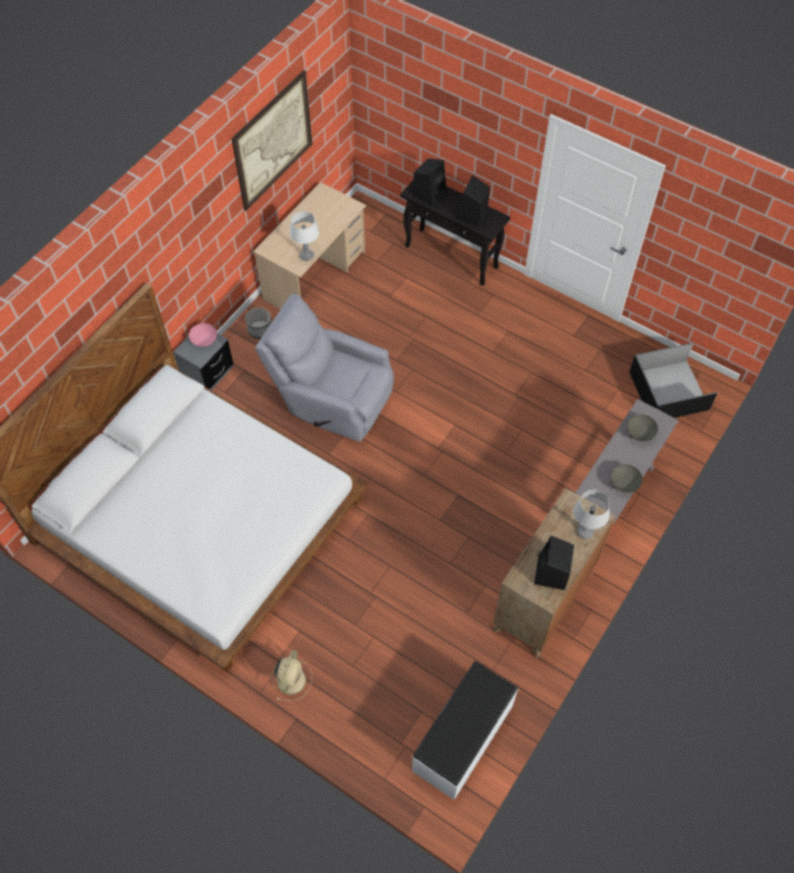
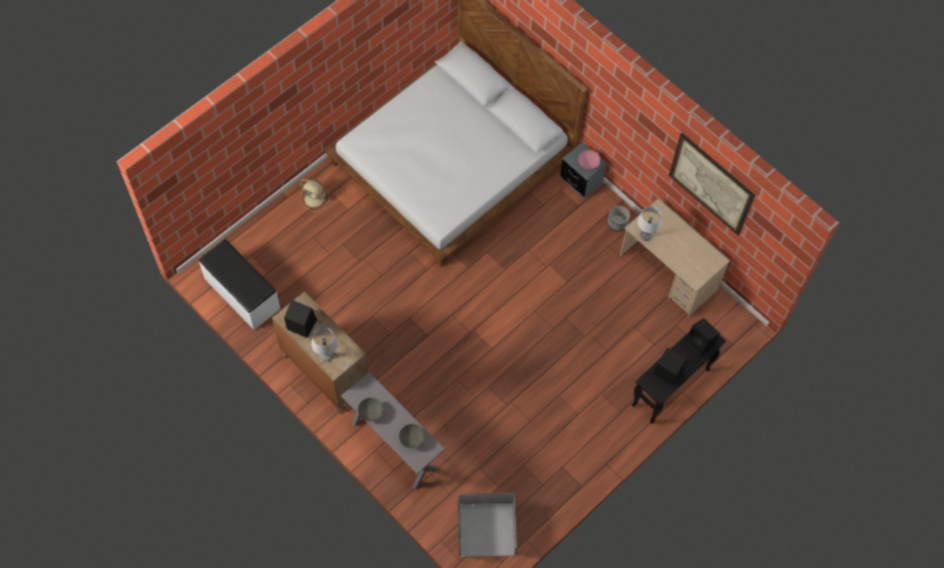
camera: 100 degrees right, 5 degrees up
grey armchair [255,294,394,442] -> none

